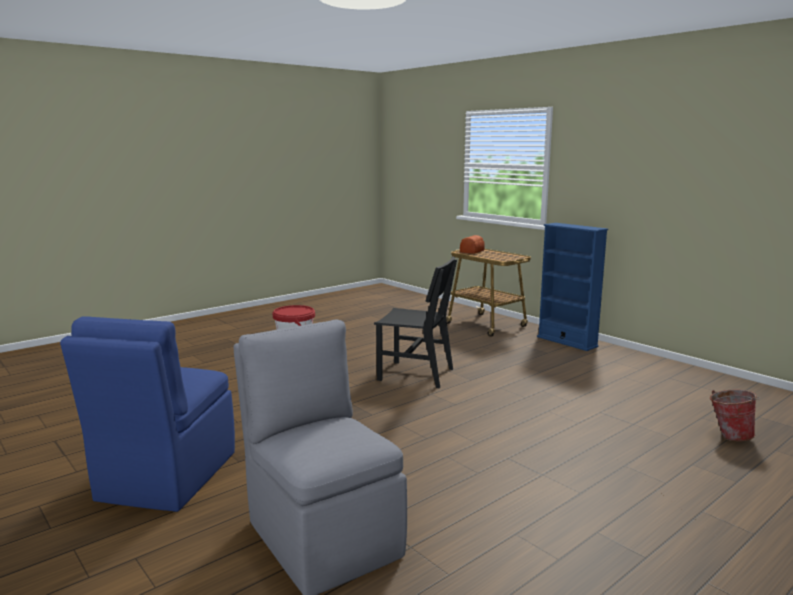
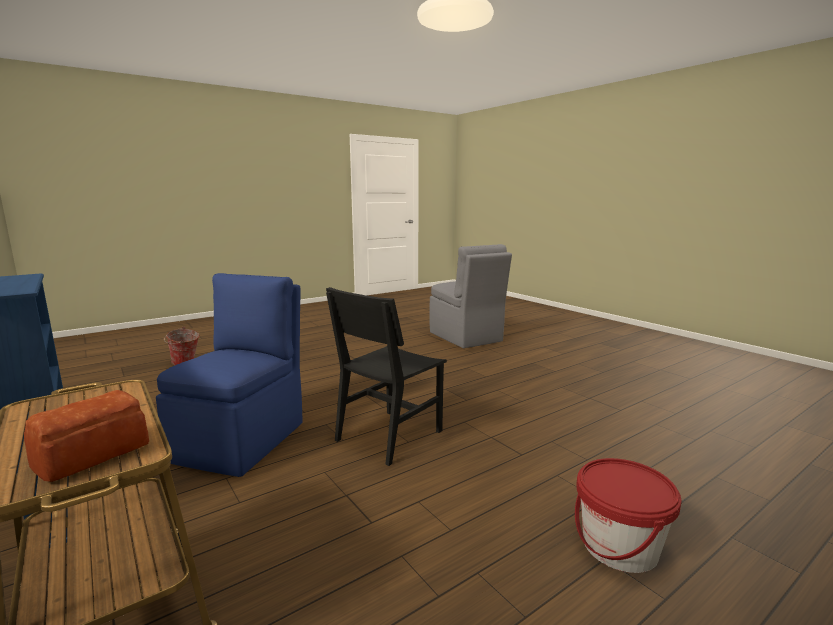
camera: 175 degrees left, 0 degrees up
blue chair [60,316,235,512] -> blue chair moved to [156,273,303,477]
black chair [374,256,457,388] -> black chair turned 75 degrees counterclockwise [326,287,447,466]

